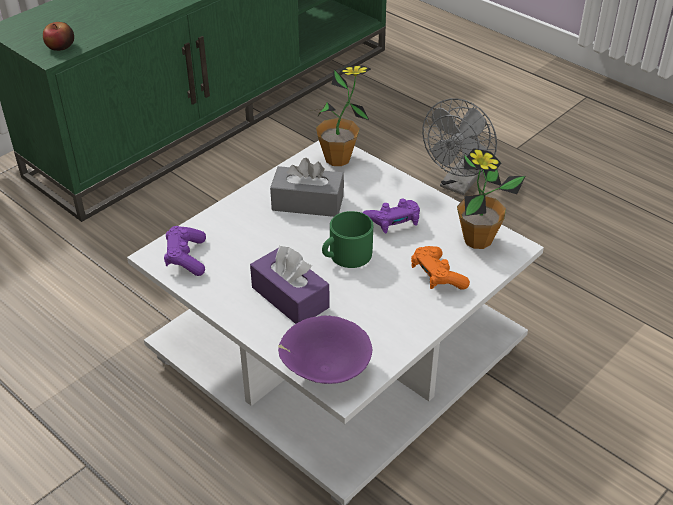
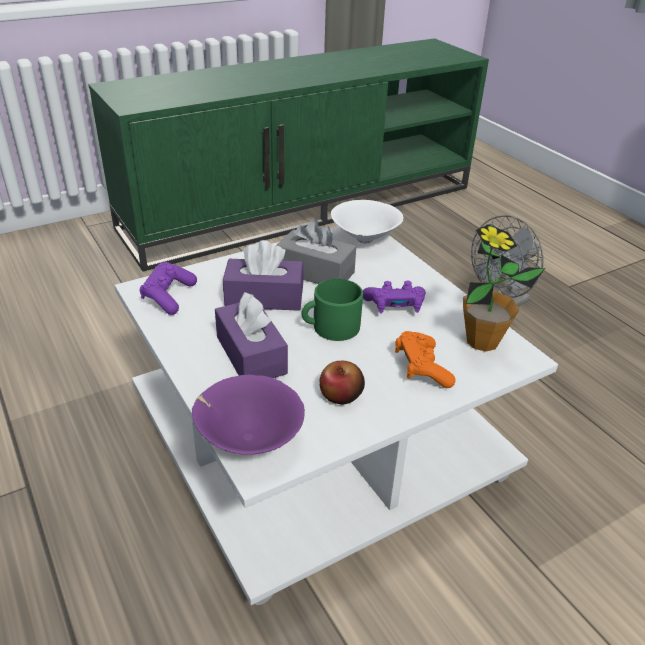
camera: 15 degrees right, 5 degrees down
apple [43,22,74,51] -> apple moved to [319,361,365,404]
potted plant [311,65,371,166] -> white bowl [331,200,403,244]
none -> purple tissue box [223,240,304,311]

